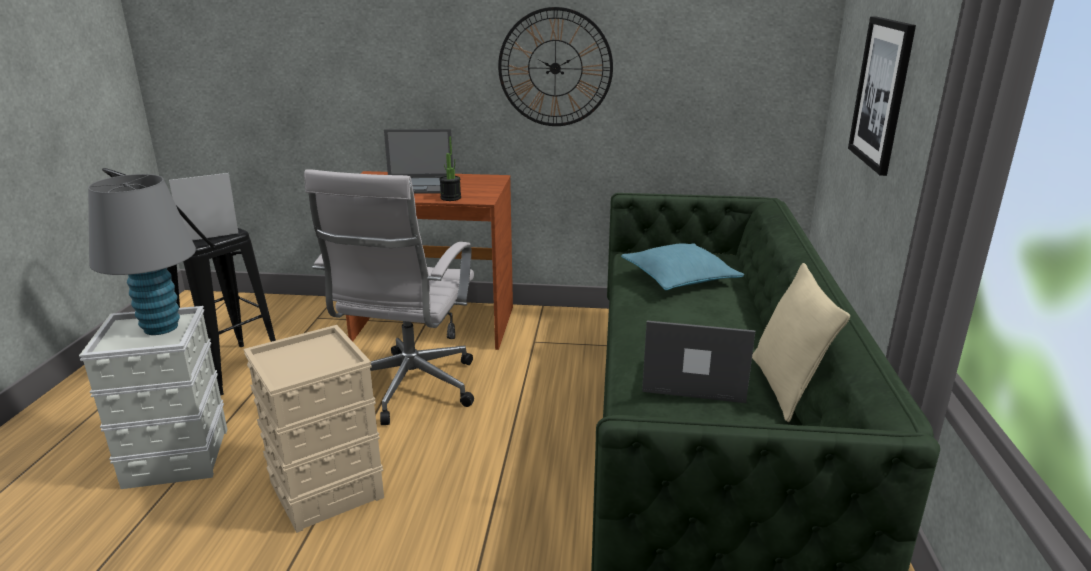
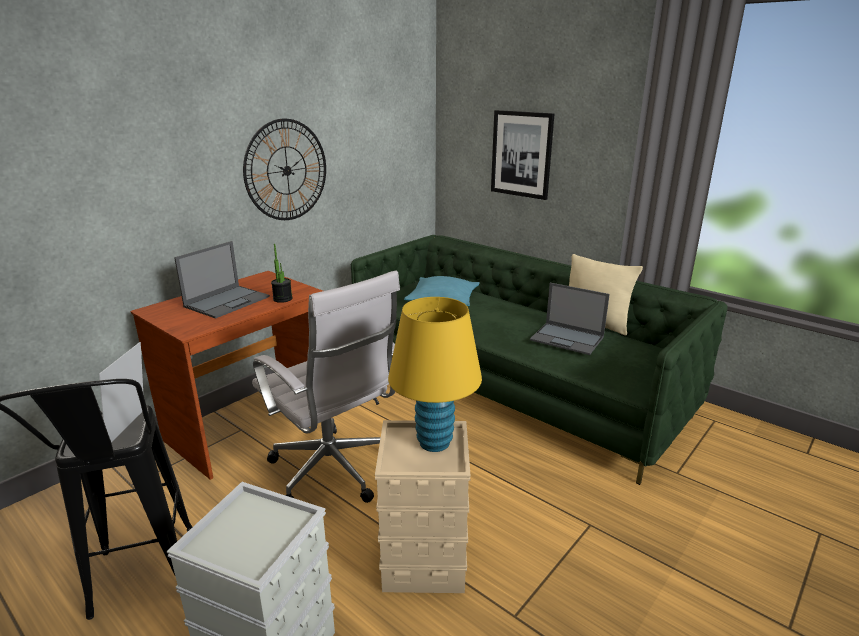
camera: 55 degrees left, 0 degrees up
grey table lamp [88,174,196,335] -> none
laptop [642,321,755,403] -> laptop turned 105 degrees counterclockwise [530,283,610,355]
none -> yellow table lamp [388,297,482,452]

